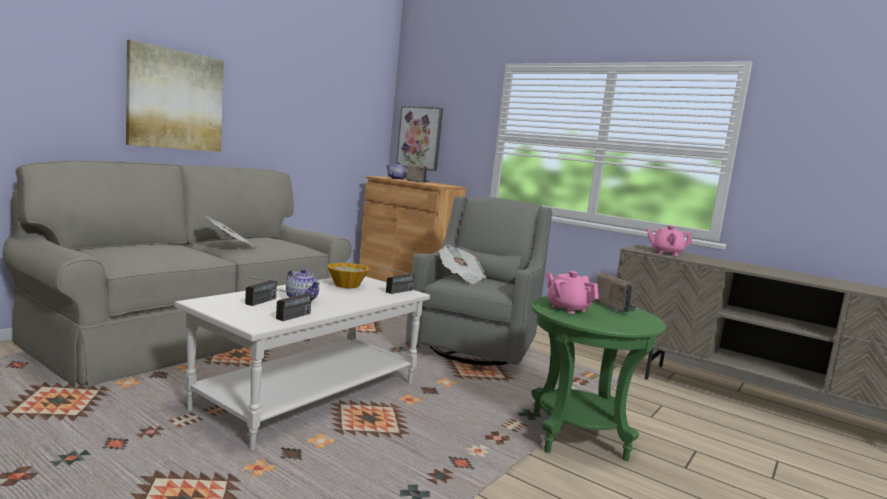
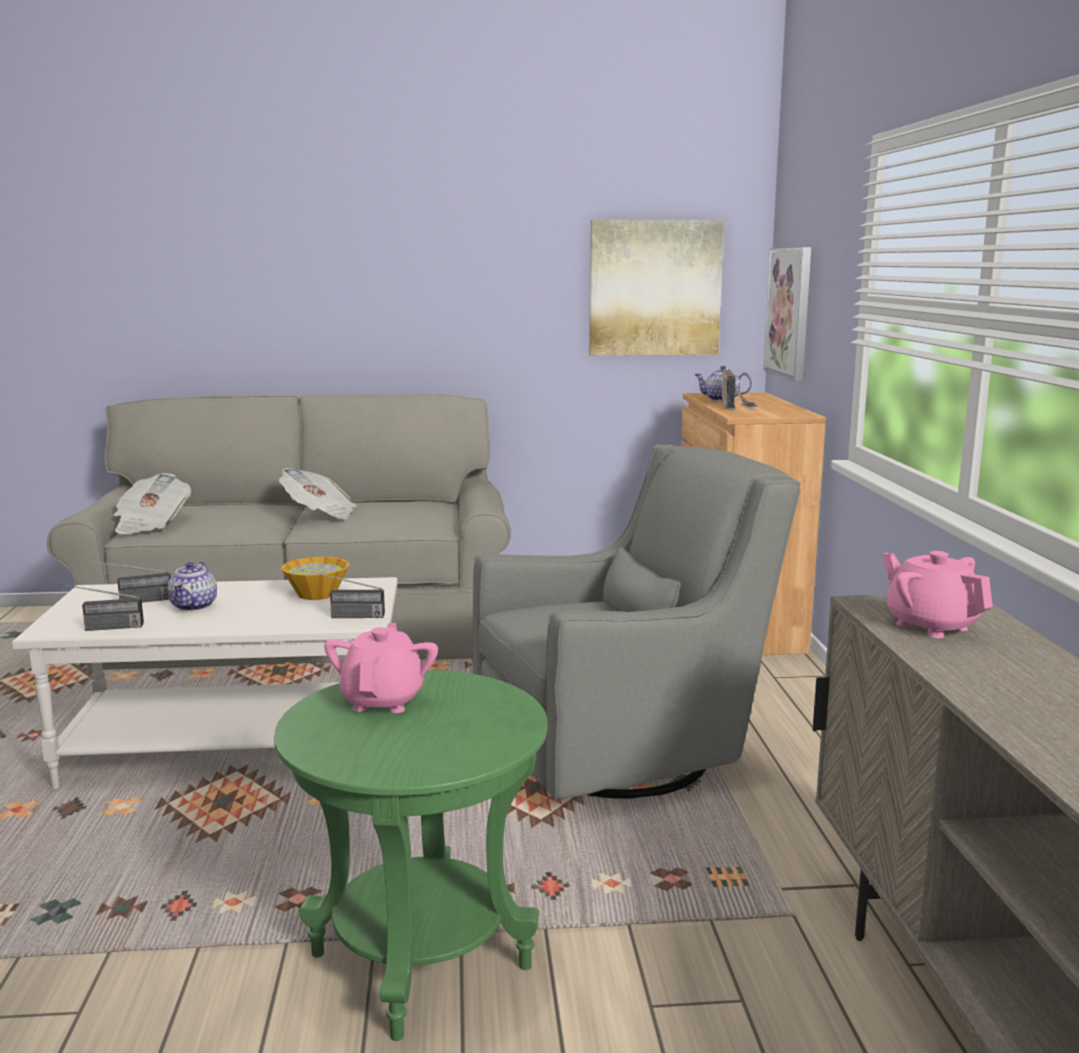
camera: 50 degrees right, 5 degrees up
picture [126,40,224,152] -> picture moved to [589,220,724,356]
newspaper [439,245,486,284] -> newspaper moved to [114,473,191,534]
radio [595,273,639,313] -> none

